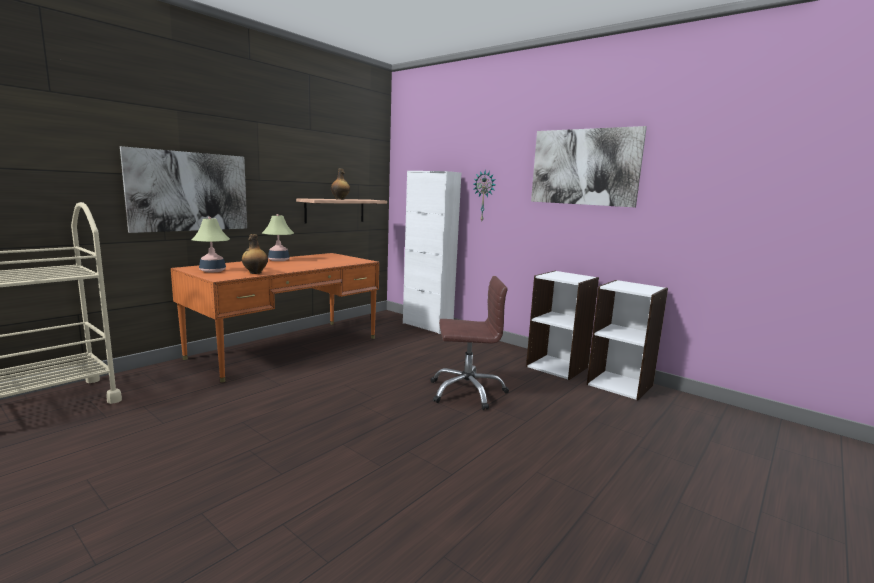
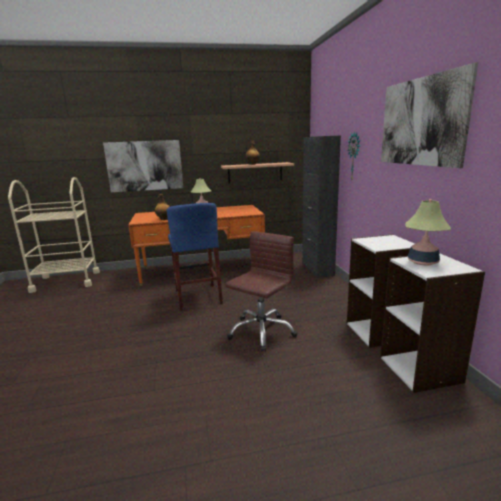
camera: 40 degrees right, 5 degrees up
table lamp [192,217,230,272] -> table lamp moved to [405,199,451,266]
white cabinet [403,171,461,334] -> black cabinet [302,135,341,278]
brown office chair [430,276,509,410] -> brown office chair turned 90 degrees counterclockwise [225,231,298,352]
none -> blue stool [167,203,223,311]

